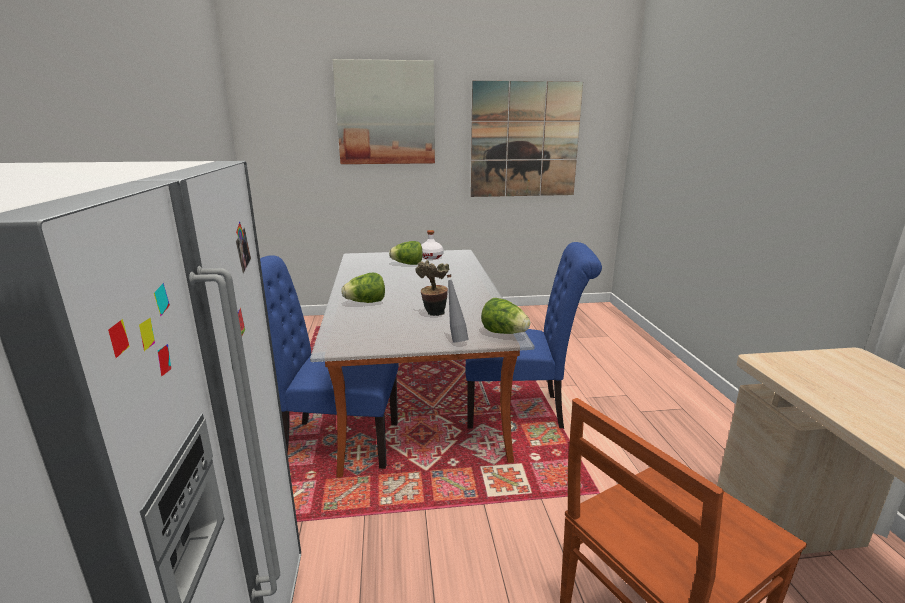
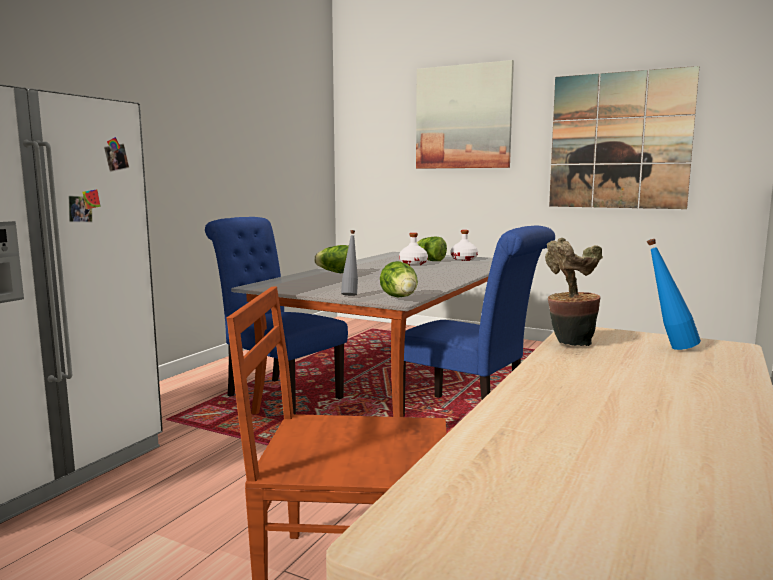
camera: 35 degrees right, 10 degrees down
potted plant [415,260,449,316] -> potted plant moved to [545,238,603,346]
none -> white bottle [399,233,428,266]
none -> blue bottle [647,239,701,350]

